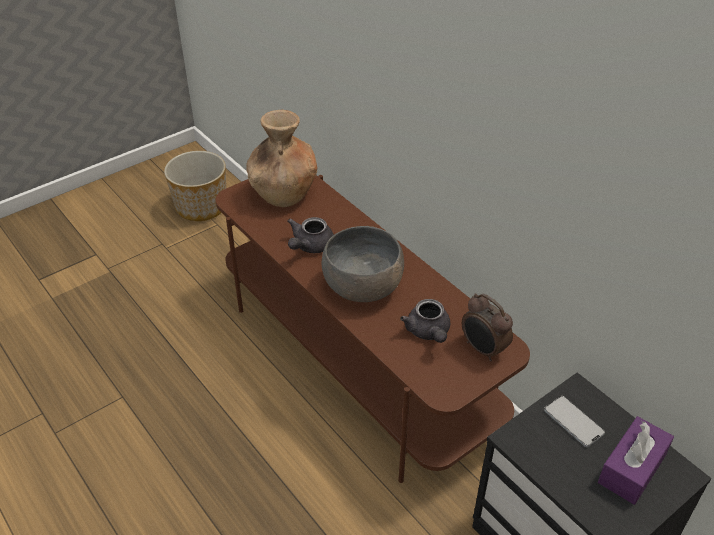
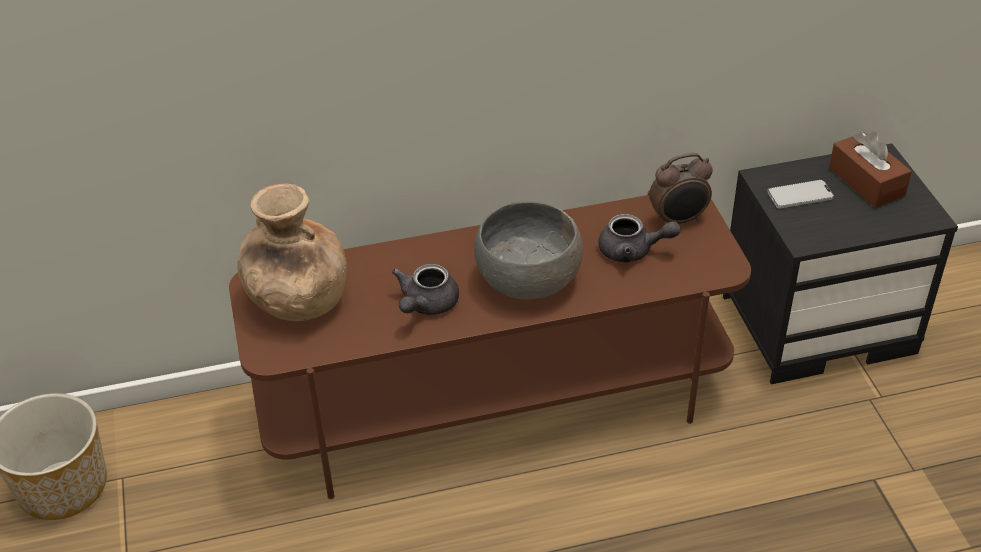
camera: 65 degrees left, 0 degrees up
grey teapot [288,217,334,253] -> grey teapot turned 60 degrees clockwise [392,264,459,315]
purple tissue box [598,416,674,505] -> brown tissue box [829,131,912,208]

